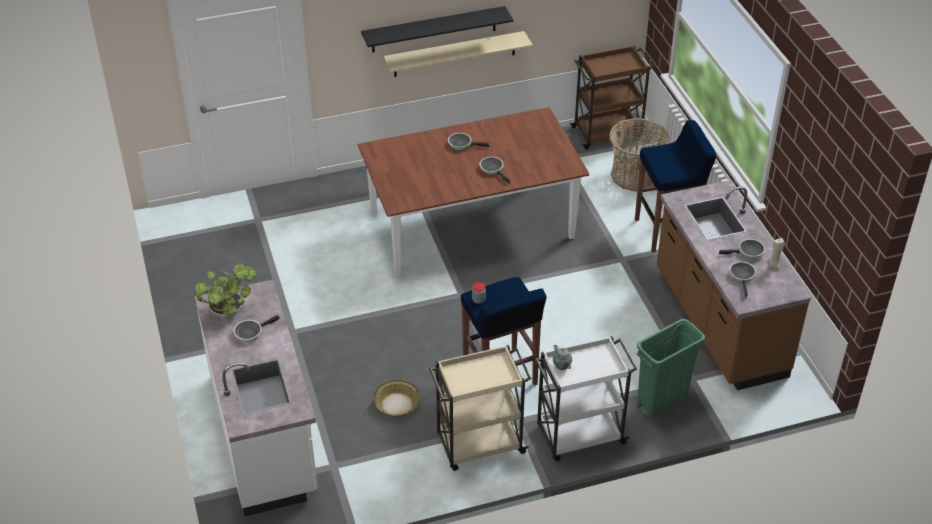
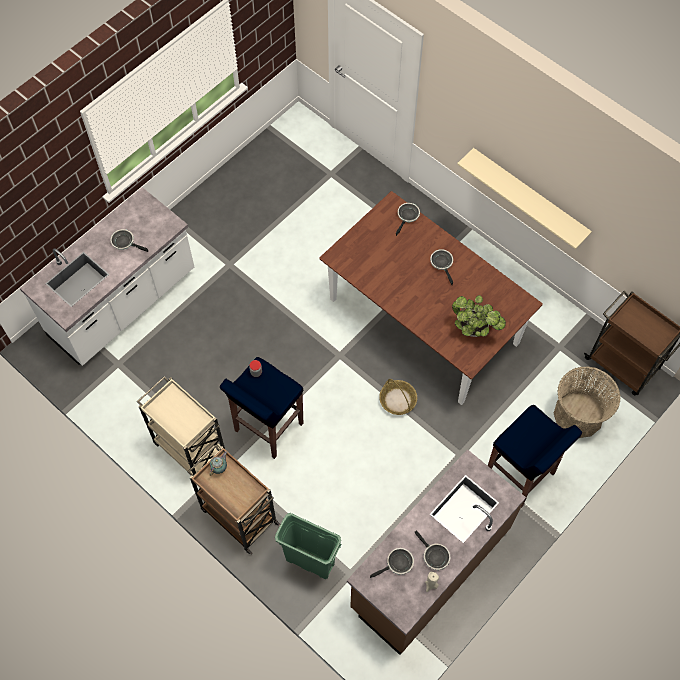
camera: 60 degrees right, 20 degrees up
potted plant [195,264,257,318] -> potted plant moved to [452,295,506,337]
black shelf [361,6,513,53] -> none
basket [374,379,419,418] -> basket moved to [379,379,417,415]
frying pan [480,157,510,184] -> frying pan moved to [396,203,420,236]
white cart [535,336,637,461] -> brown cart [188,445,280,554]

